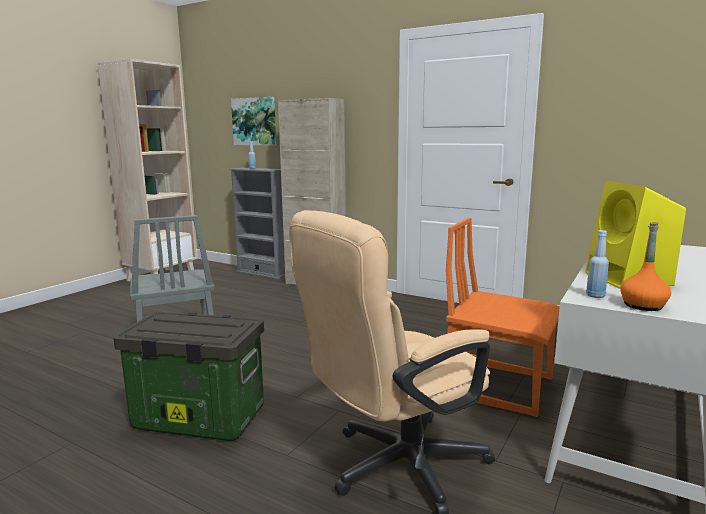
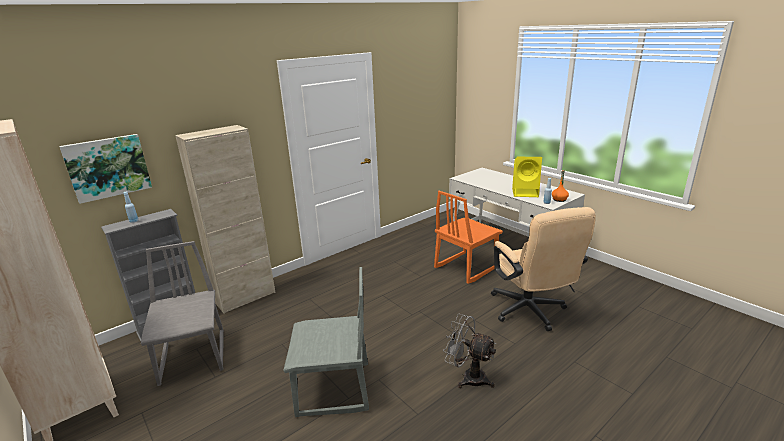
camera: 70 degrees left, 10 degrees up
storage box [113,312,264,441] -> grey fan [443,314,496,388]
none -> grey chair [141,241,224,386]

